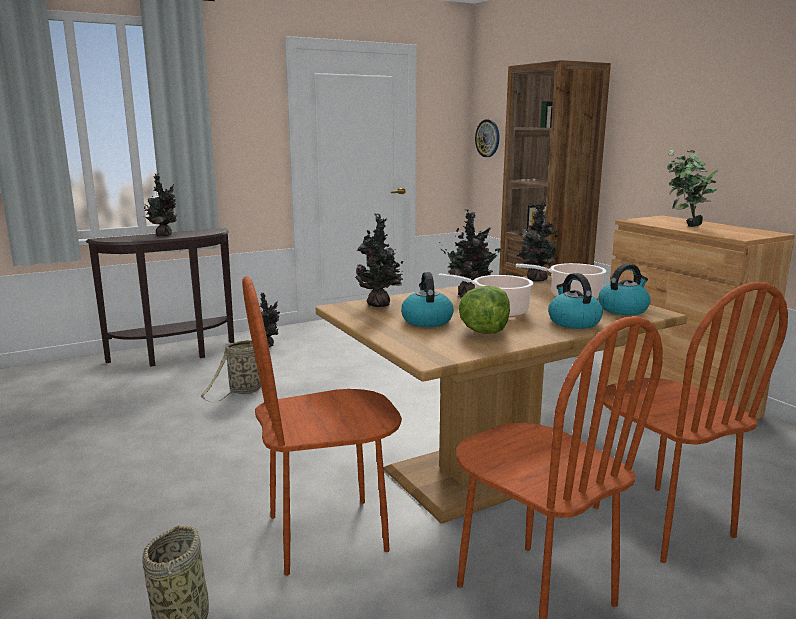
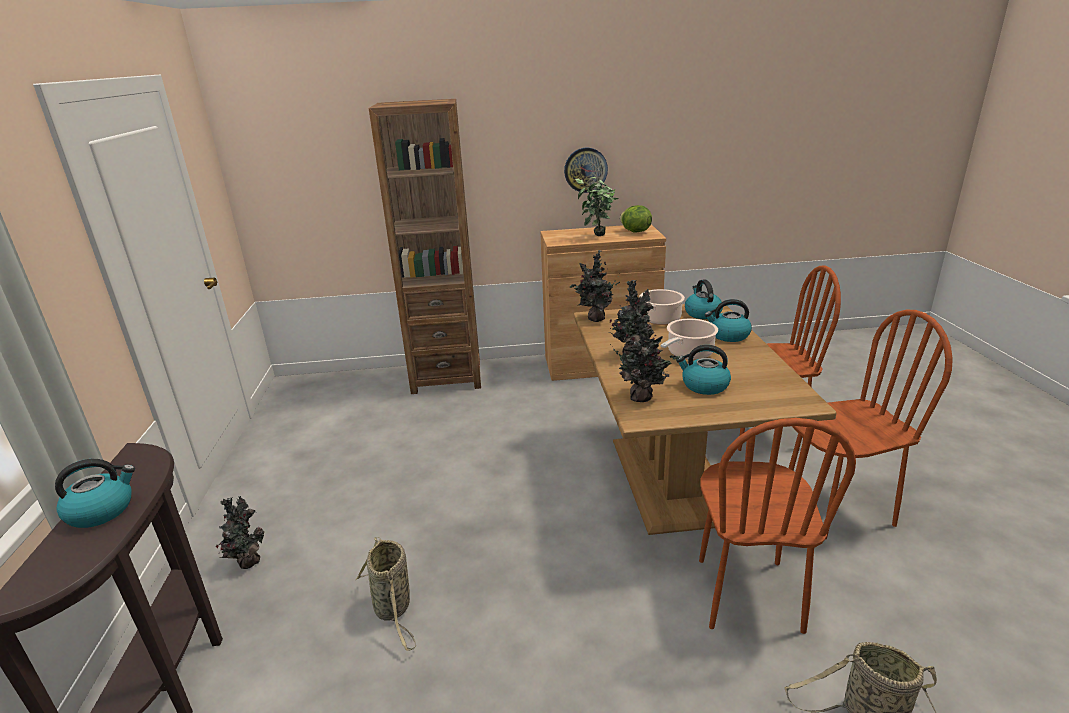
camera: 65 degrees left, 10 degrees up
potted plant [144,174,177,236] -> kettle [55,459,135,528]
lettuce [458,286,510,334] -> lettuce moved to [620,205,652,233]
wall clock [475,119,499,157] -> wall clock moved to [564,147,608,193]

